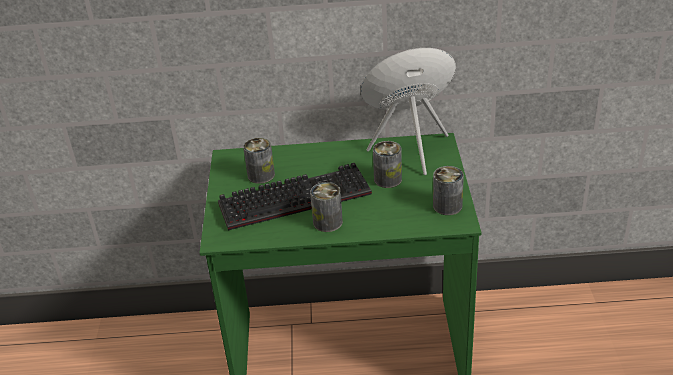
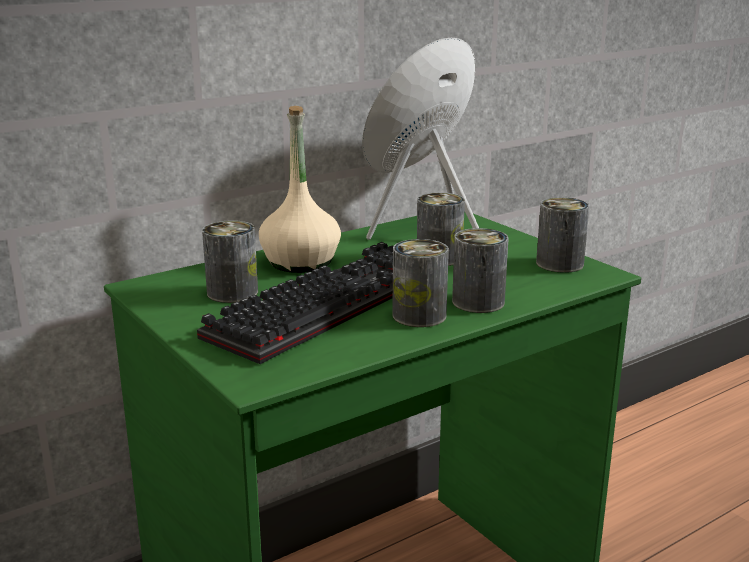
camera: 35 degrees left, 15 degrees down
none -> beige bottle [259,106,341,273]
none -> can [452,228,509,313]

